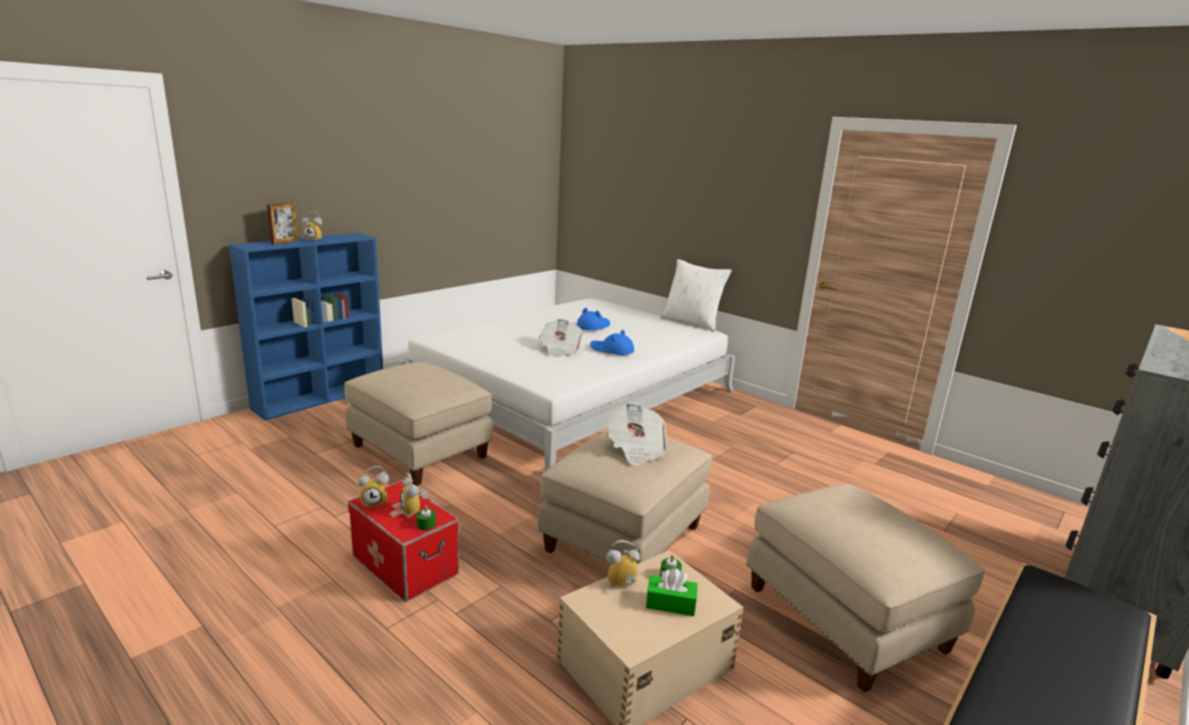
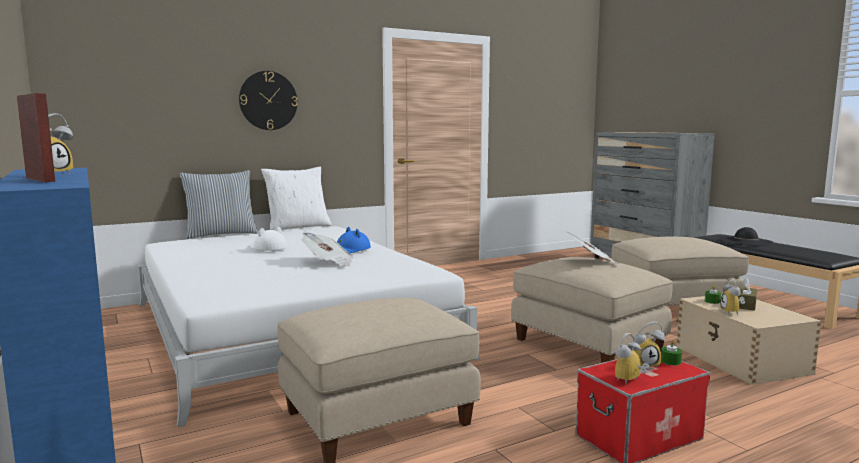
camera: 70 degrees left, 10 degrees down
alarm clock [358,466,389,508] -> alarm clock turned 135 degrees counterclockwise [615,333,649,385]
blue hat [577,308,610,330] -> white hat [250,226,288,251]
green tissue box [646,568,698,616] -> brown tissue box [738,278,757,311]
none -> pillow [180,170,258,239]
none -> wall clock [239,71,298,130]
none -> black hat [719,227,774,246]

